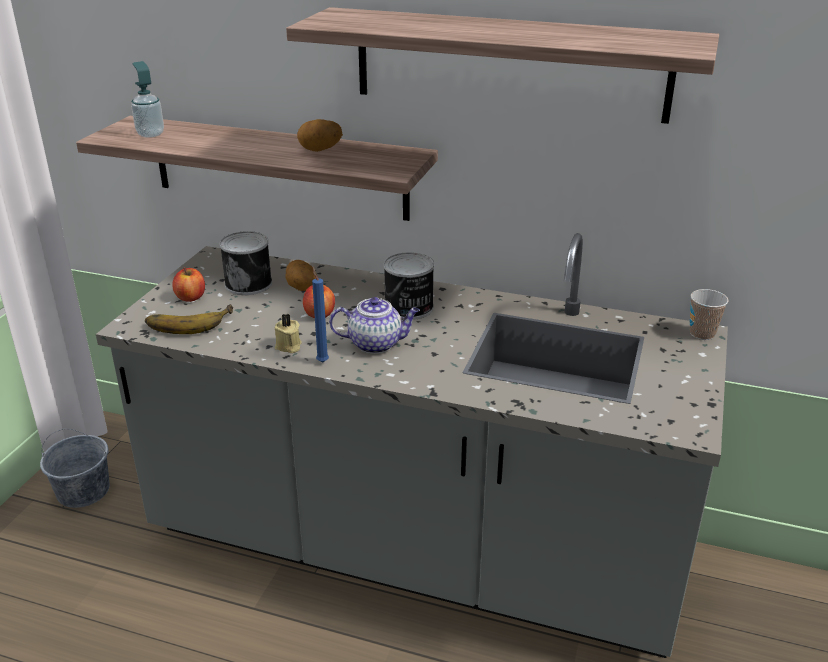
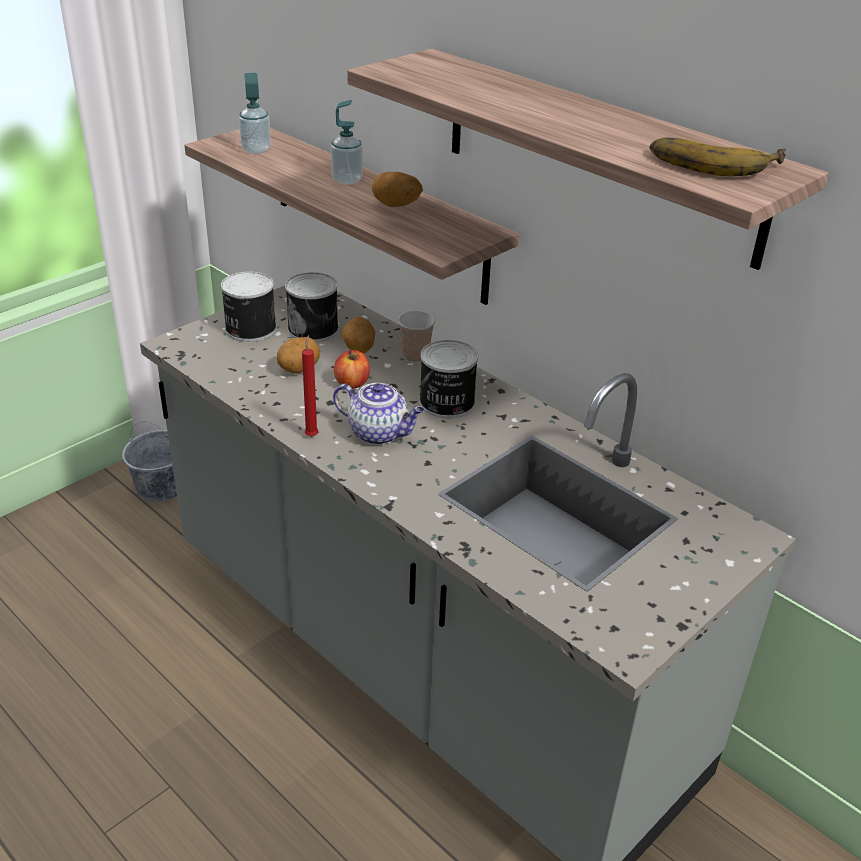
camera: 25 degrees right, 5 degrees up
banana [145,304,233,334] -> banana moved to [650,137,786,176]
apple [173,268,205,302] -> can [221,272,277,342]
beige candle [275,314,302,353] -> none
blue candle [312,266,329,362] -> red candle [302,335,318,437]
cup [690,289,729,340] -> cup moved to [398,311,435,363]
none -> potato [277,337,320,373]
none -> soap dispenser [331,100,363,185]

